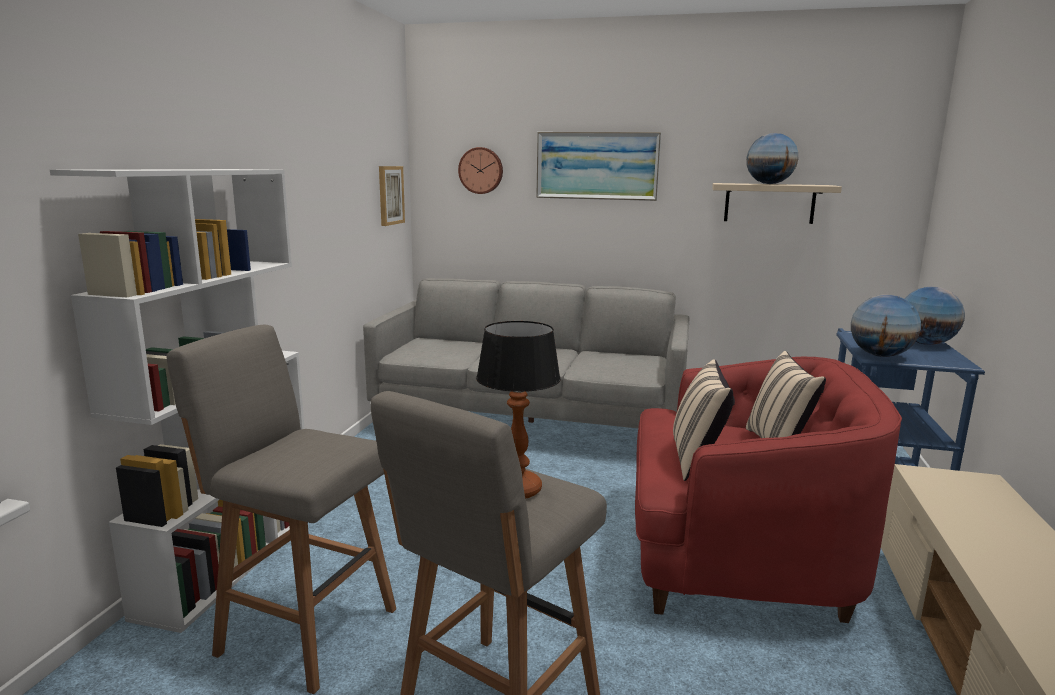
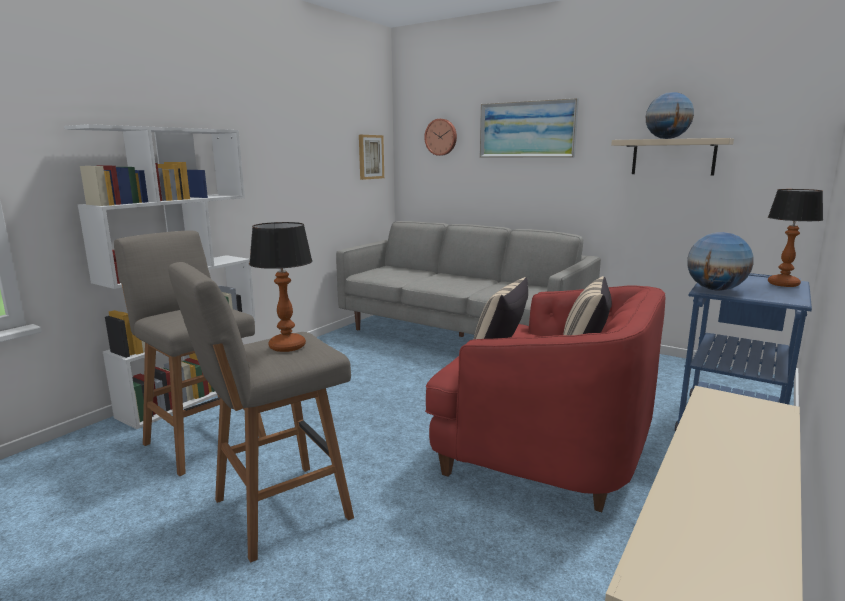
camera: 20 degrees right, 0 degrees up
globe [904,287,965,345] -> table lamp [768,189,823,287]

